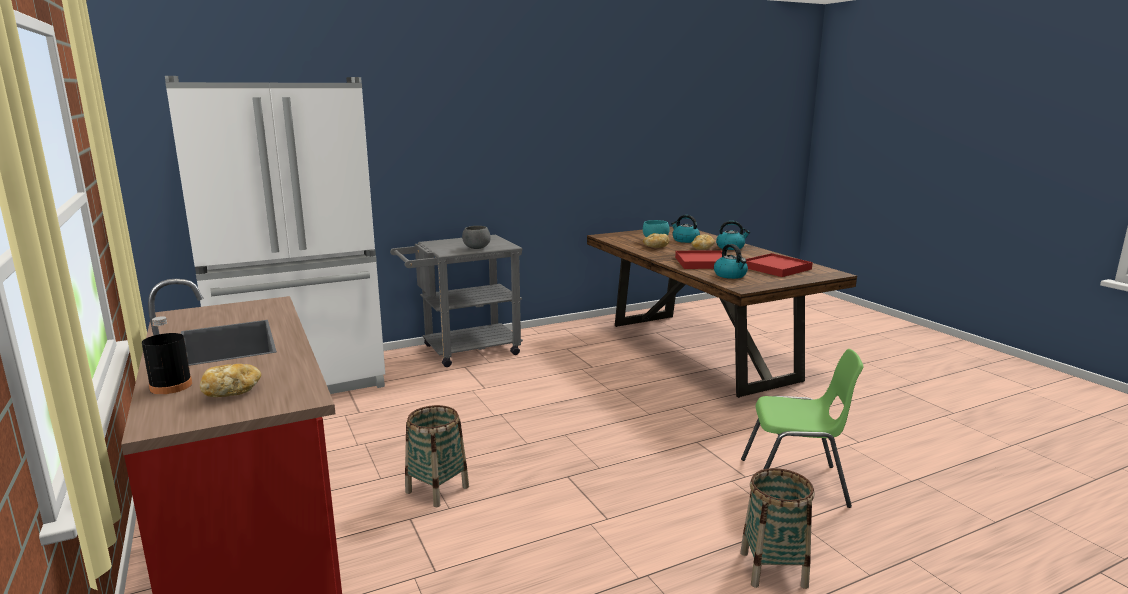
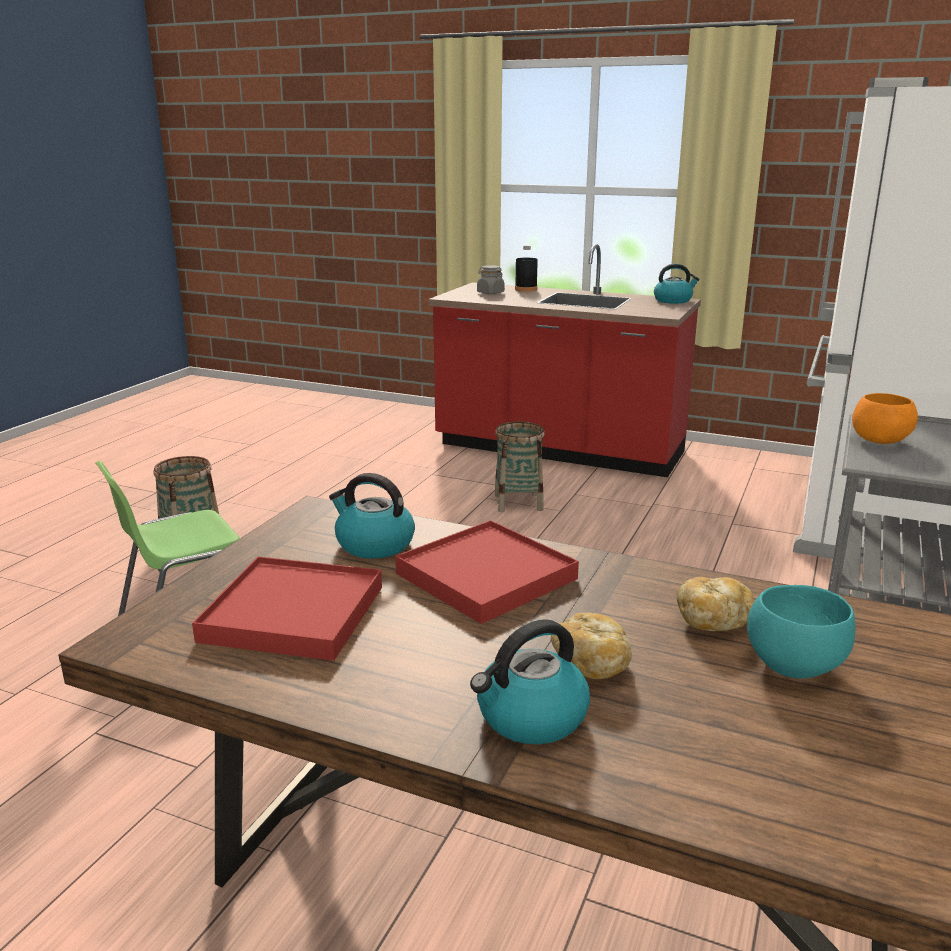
camera: 140 degrees right, 5 degrees up
bread [200,364,261,397] -> grey jar [477,265,505,294]
grey bowl [462,226,490,249] -> orange bowl [852,393,918,444]
kettle [671,215,700,243] -> kettle moved to [654,263,700,304]

